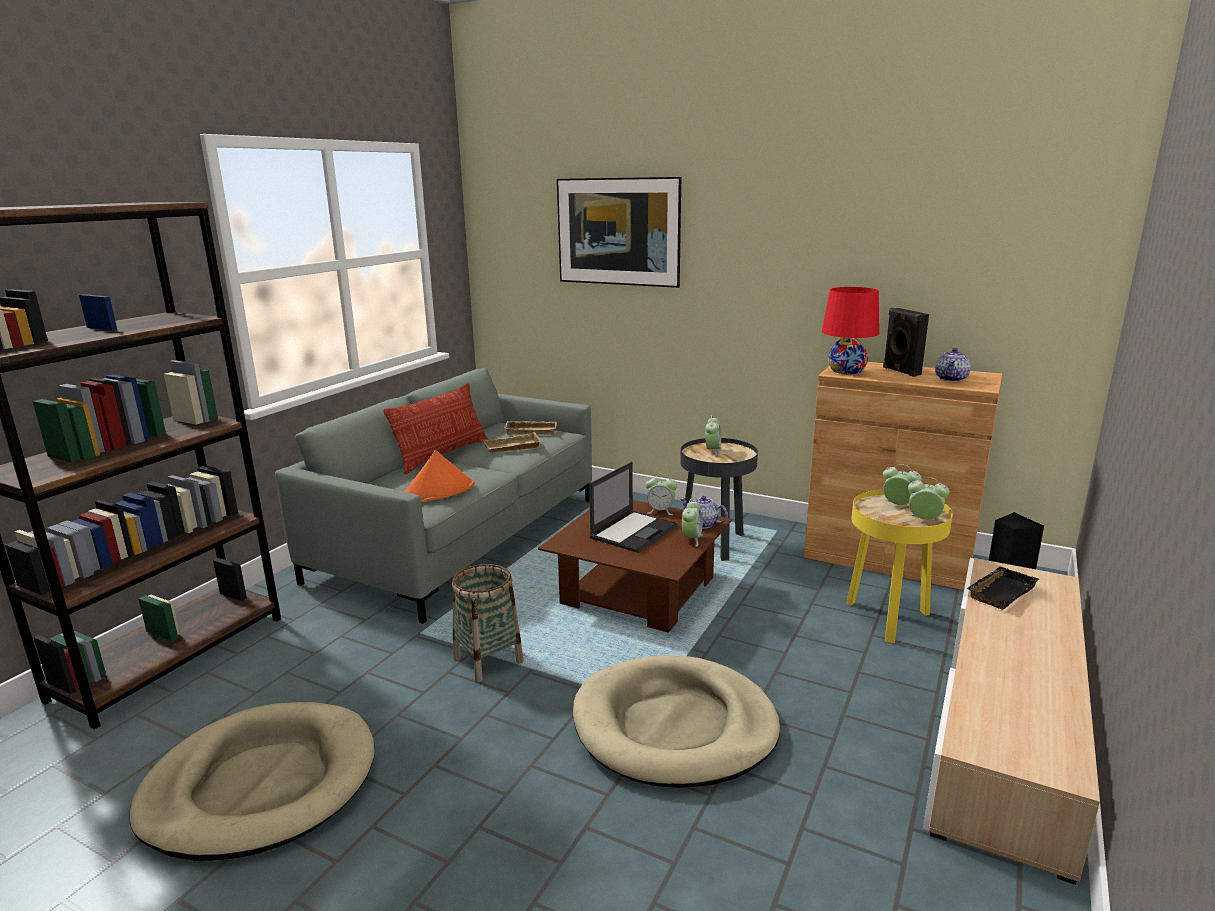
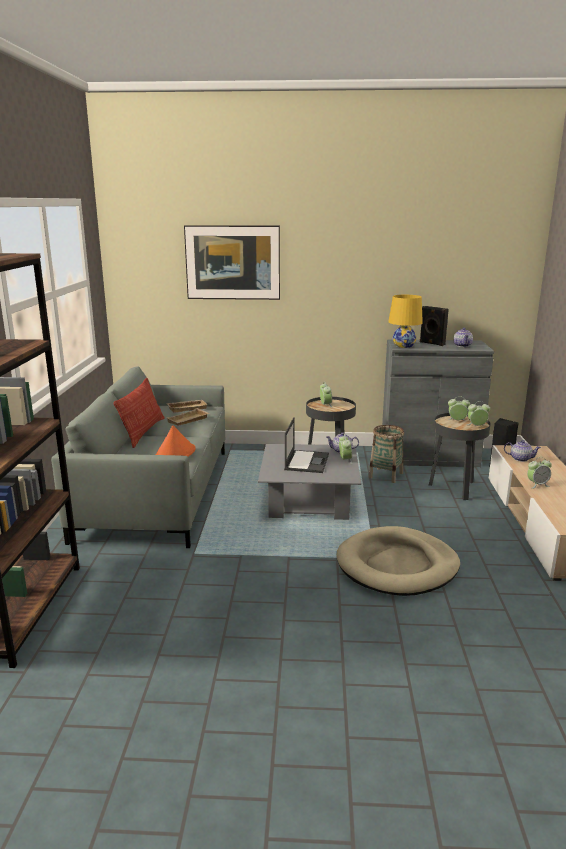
camera: 25 degrees left, 0 degrees up
beige dog bed [130,702,374,861] -> none
basket [452,564,524,682] -> basket moved to [369,425,404,483]
brown coffee table [538,500,732,633] -> grey coffee table [258,444,361,520]
alarm clock [645,474,677,515] -> alarm clock moved to [527,457,552,488]
brown cabinet [804,362,1002,590] -> grey cabinet [382,340,494,467]
red table lamp [822,287,879,374] -> yellow table lamp [388,295,423,348]
yellow side table [846,490,953,643] -> black side table [429,413,491,500]
black tray [966,567,1039,609] -> teapot [504,440,541,462]

